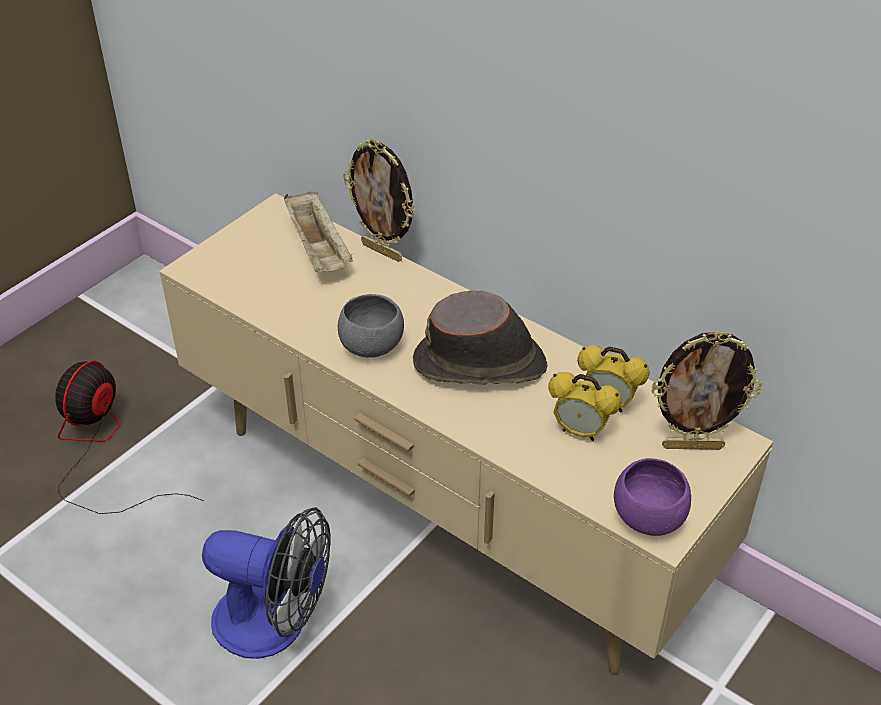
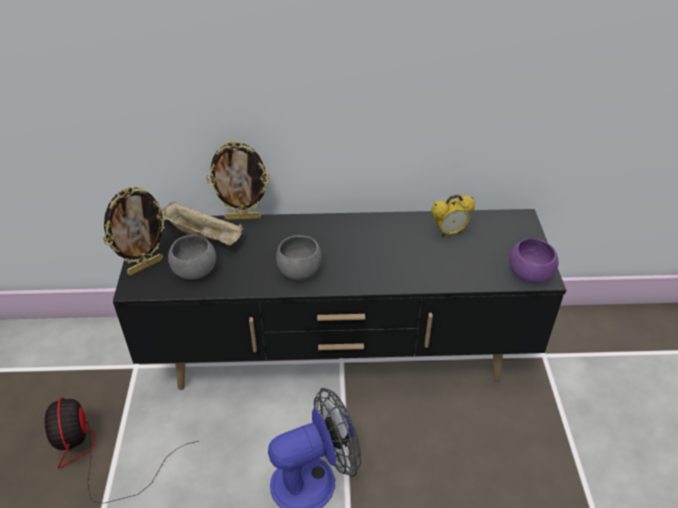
camera: 40 degrees left, 0 degrees up
beige tv stand [159,193,773,674] -> black tv stand [113,209,566,390]
brown hat [413,290,547,385] -> none
alarm clock [548,372,622,441] -> none
picture frame [652,330,762,450] -> picture frame moved to [103,187,167,275]
none -> grey bowl [168,235,216,280]

